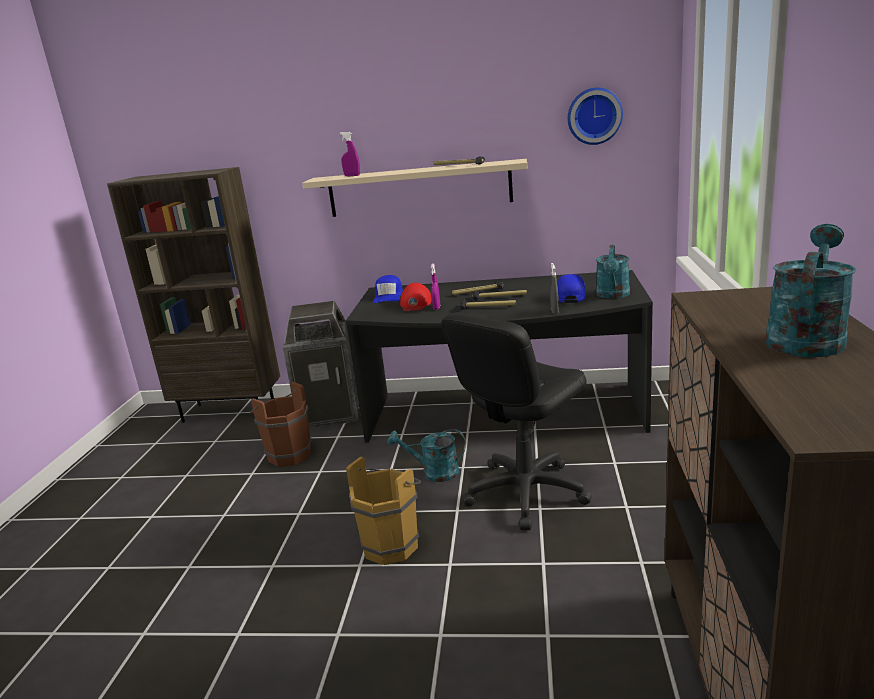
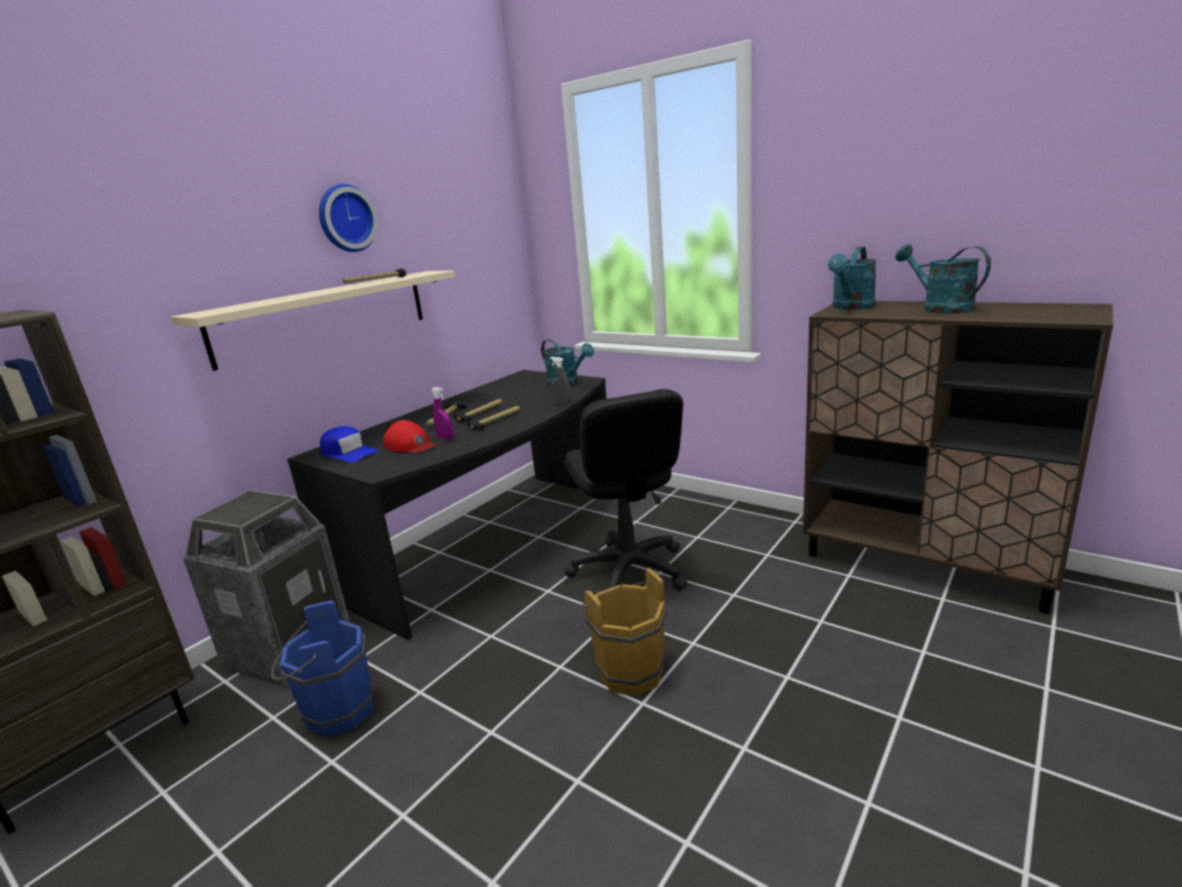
camera: 60 degrees left, 0 degrees up
brown bucket [250,382,311,467] -> blue bucket [271,601,373,737]
purple spray bottle [340,132,360,176] -> none
turquoise watering can [388,429,466,482] -> turquoise watering can moved to [828,247,877,310]
blue cap [557,274,586,303] -> none
wall clock [568,88,623,145] -> wall clock moved to [319,184,378,252]

